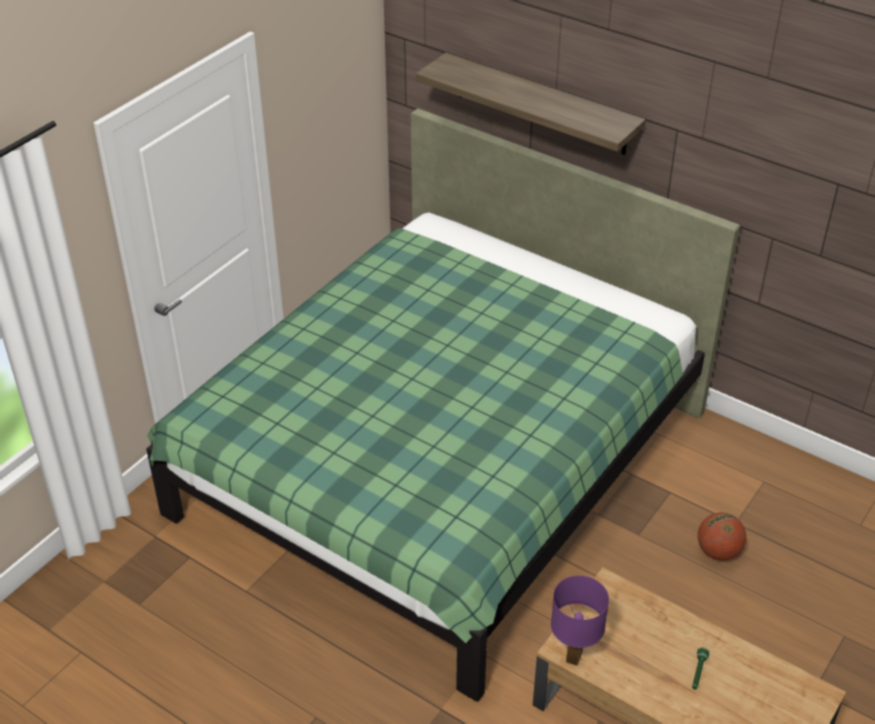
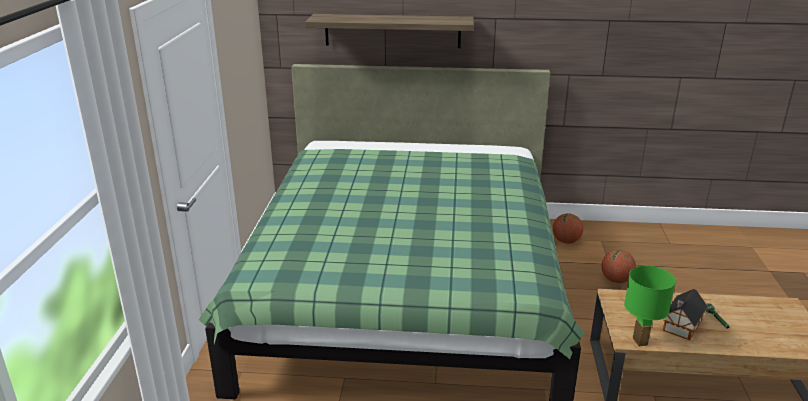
camera: 30 degrees left, 15 degrees down
purple table lamp [551,575,609,666] -> green table lamp [624,266,676,346]
none -> basketball [553,213,583,244]
none -> toy house [663,289,708,341]

